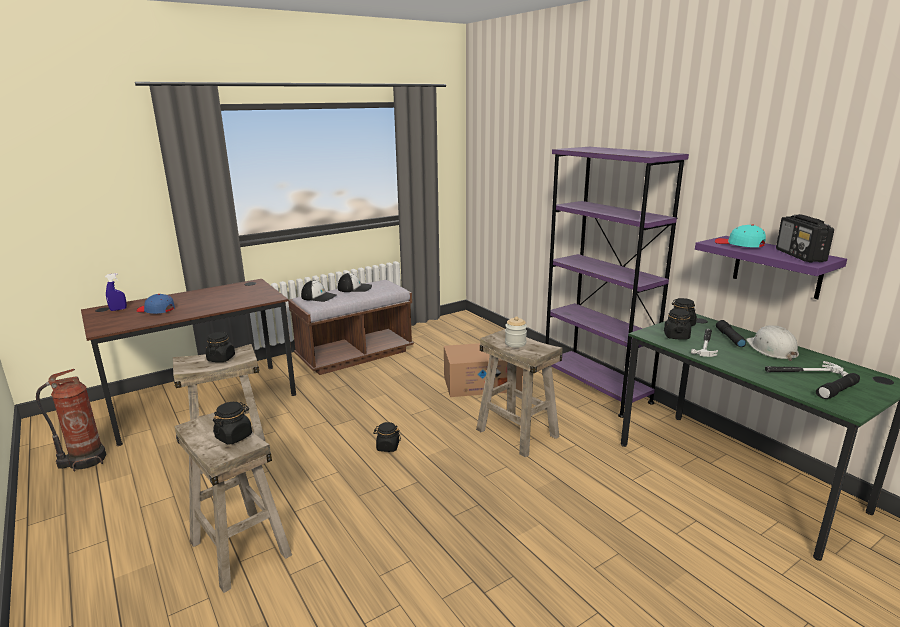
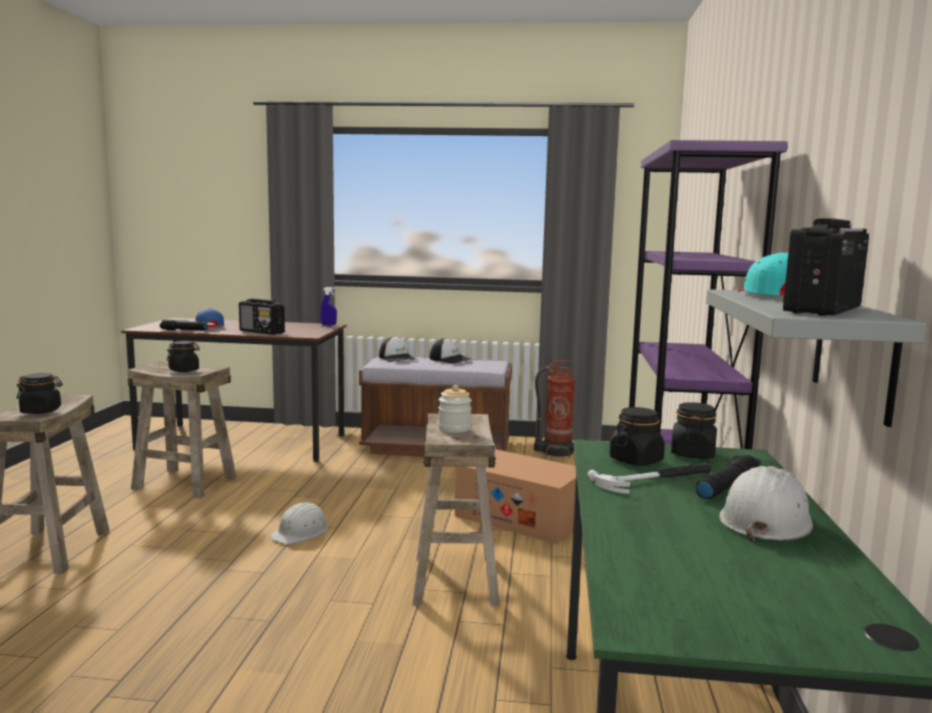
camera: 40 degrees right, 10 degrees down
fire extinguisher [36,369,106,472] -> fire extinguisher moved to [534,360,575,457]
blue spray bottle [105,273,127,311] -> blue spray bottle moved to [321,287,337,325]
black jar [373,422,401,452] -> white hard hat [270,502,328,544]
purple shelf [695,236,847,299] -> grey shelf [706,289,926,427]
hammer [765,361,848,376] -> none
black flashlight [816,373,860,399] -> black flashlight moved to [160,319,208,331]
none -> radio [239,298,285,335]

